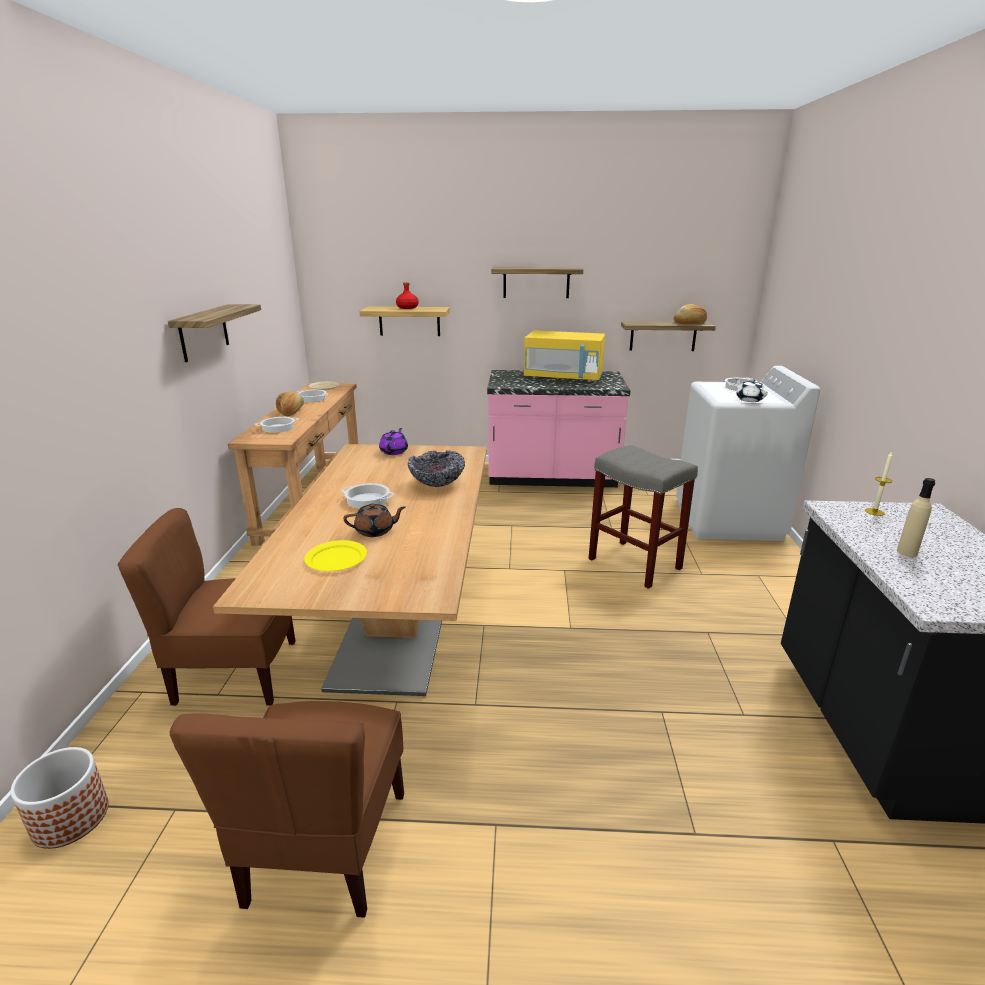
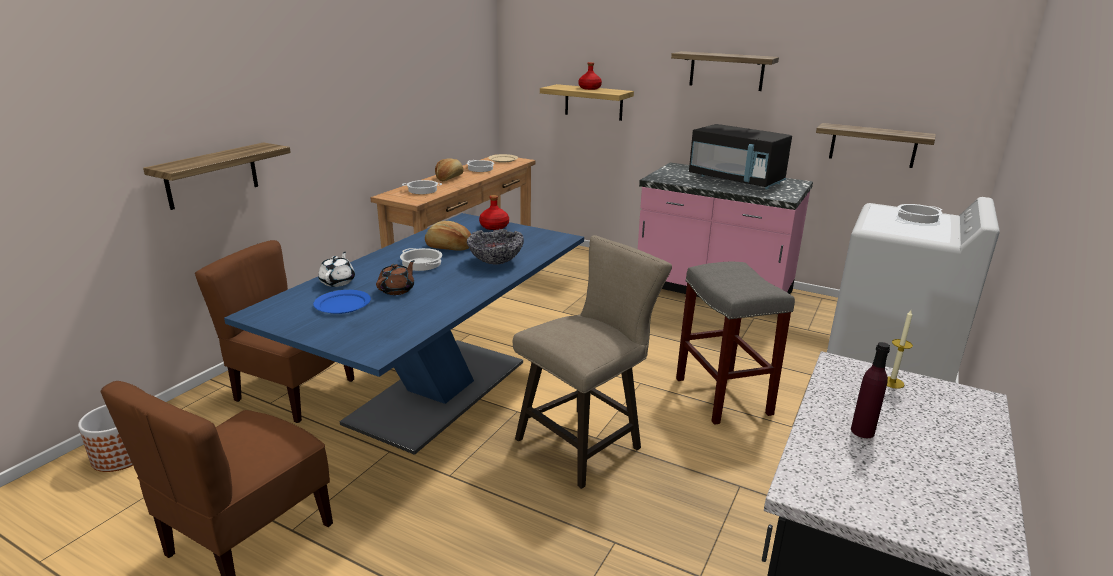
camera: 25 degrees right, 0 degrees up
shelf [168,304,261,362] -> shelf moved to [143,142,291,210]
beige dining table [213,444,487,696] -> blue dining table [224,213,584,455]
yellow plate [304,540,367,571] -> blue plate [313,290,371,314]
brown teapot [343,503,406,537] -> brown teapot turned 75 degrees counterclockwise [376,260,415,295]
purple teapot [379,428,408,455] -> red bottle [479,195,509,230]
yellow microwave [524,330,605,382] -> black microwave [689,124,792,189]
bread [674,304,707,324] -> bread moved to [425,221,472,250]
white teapot [736,379,768,402] -> white teapot moved to [318,252,355,287]
beige bottle [897,478,935,557] -> purple bottle [851,342,890,438]
none -> beige stool [513,235,672,489]

